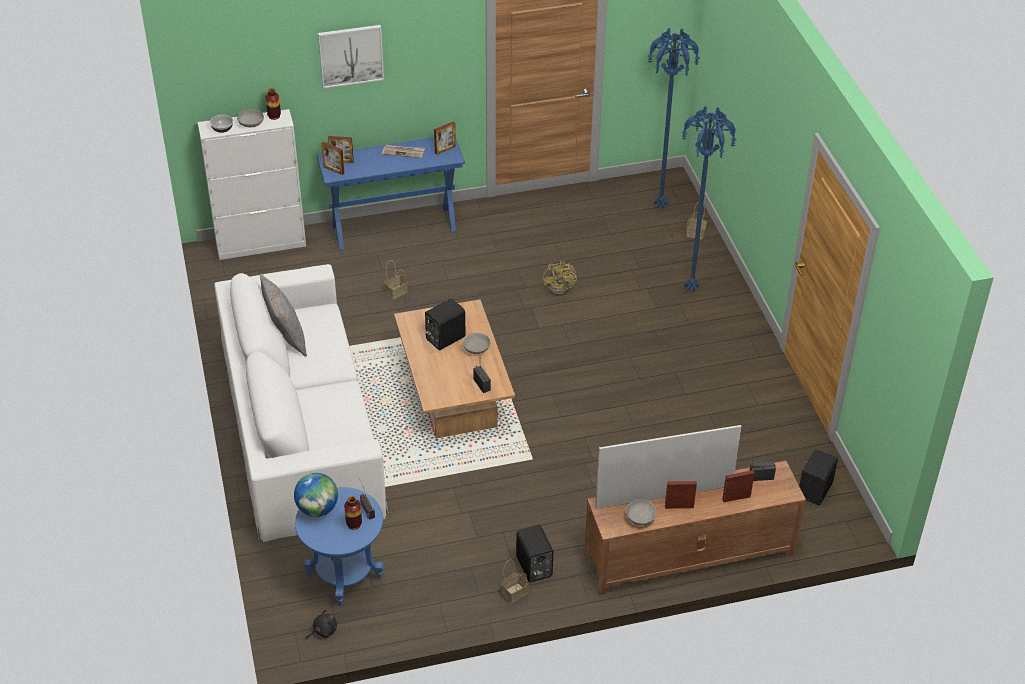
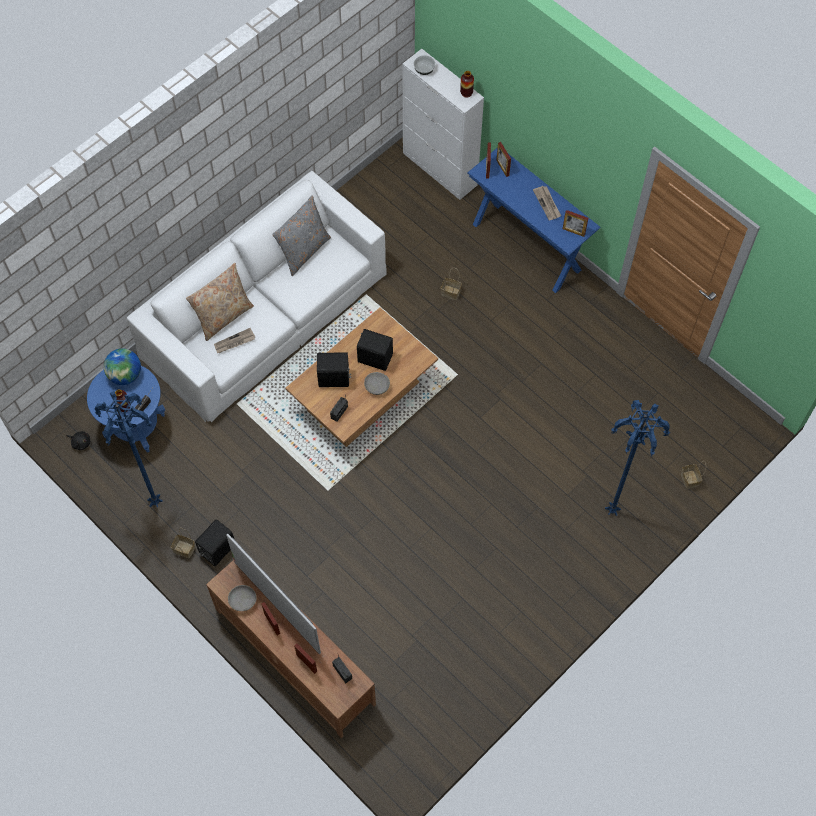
camera: 60 degrees right, 20 degrees up
grey bowl [237,109,264,127] -> none
picture [318,25,384,89] -> none
yellow fan [543,261,577,296] -> none
blue floor lamp [648,28,700,208] -> blue floor lamp moved to [95,391,163,508]
black speaker [799,449,838,505] -> black speaker moved to [317,352,351,387]
none -> beige pillow [186,263,254,341]
none -> newspaper [214,328,255,353]

